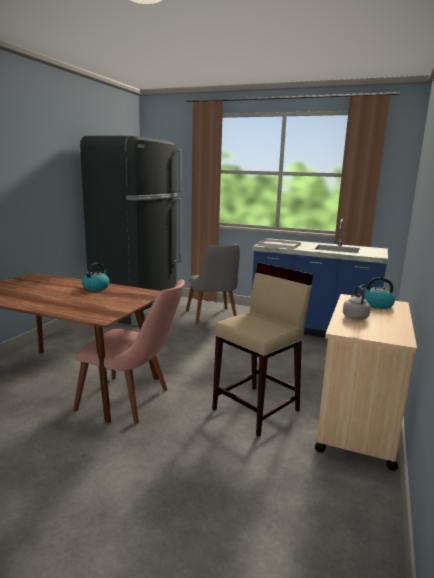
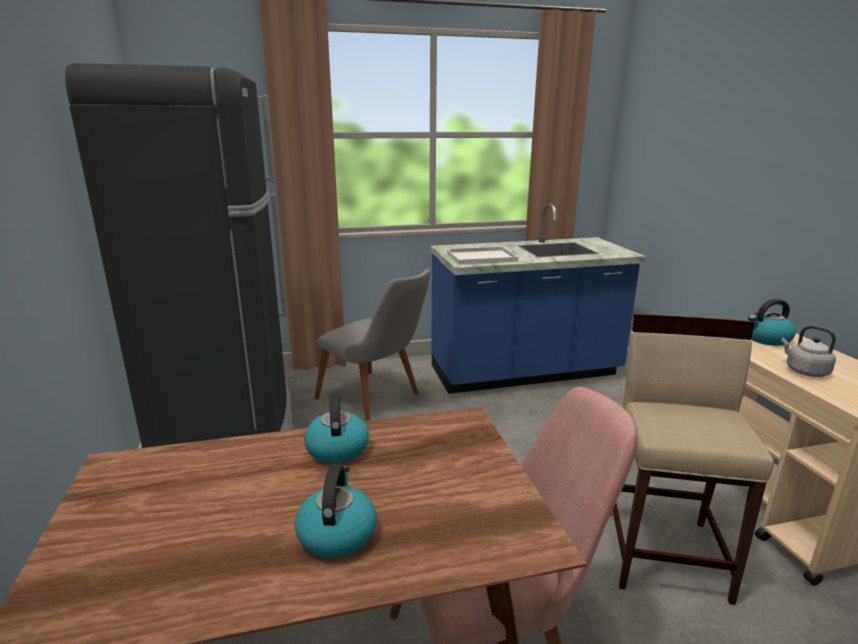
camera: 35 degrees left, 5 degrees up
none -> kettle [295,464,376,559]

